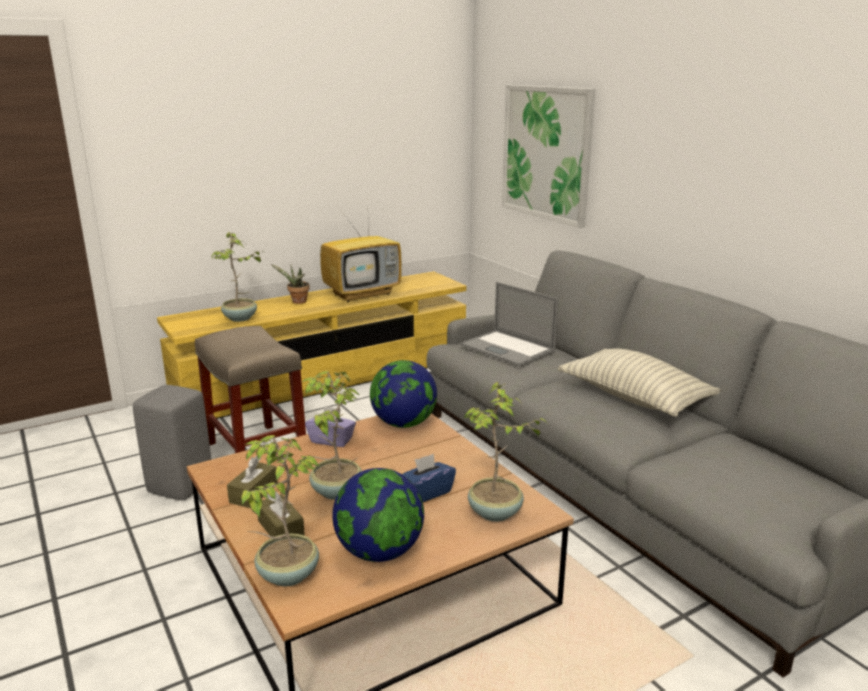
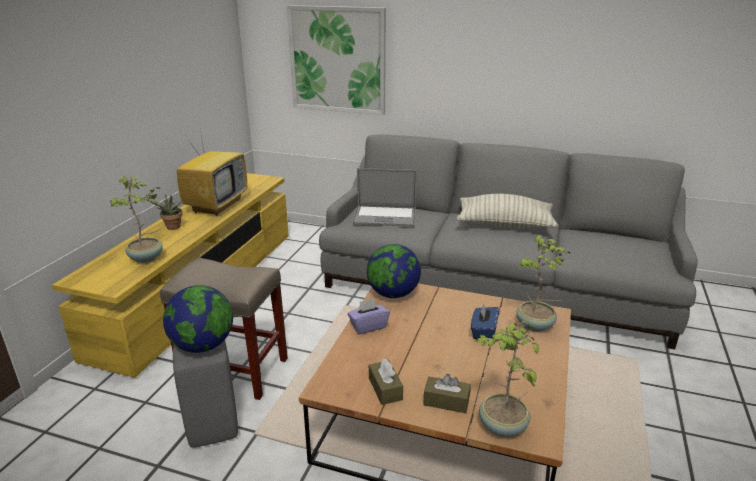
camera: 40 degrees left, 5 degrees up
potted plant [302,371,362,500] -> none
globe [332,468,424,562] -> globe moved to [163,285,233,353]

